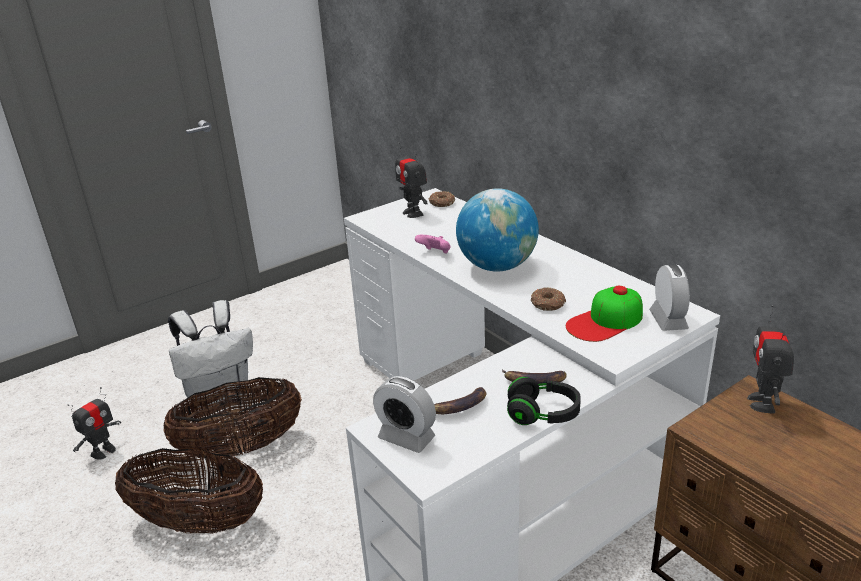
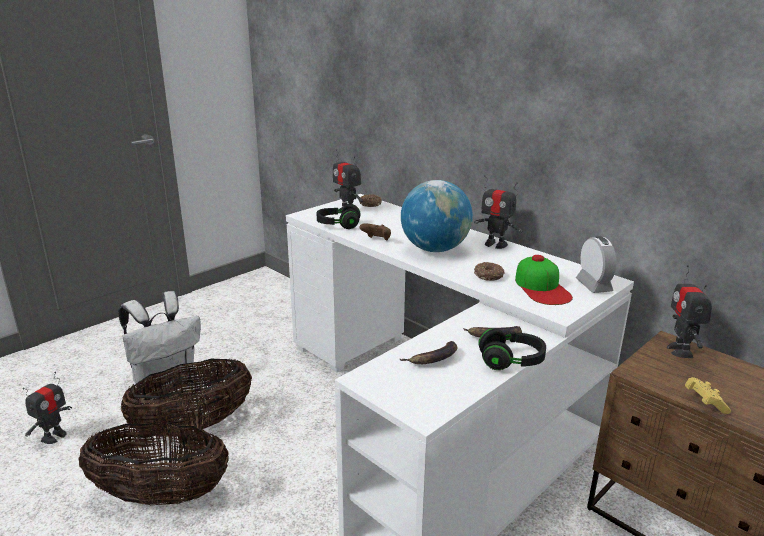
camera: 10 degrees left, 5 degrees down
alarm clock [373,376,436,453] -> none
pink game controller [415,235,450,254] -> brown game controller [360,224,391,241]
cap [566,286,643,342] -> cap turned 60 degrees counterclockwise [515,255,573,305]
none -> black headphones [316,204,361,229]
none -> toy robot [474,175,522,249]
none -> yellow game controller [685,377,731,414]

